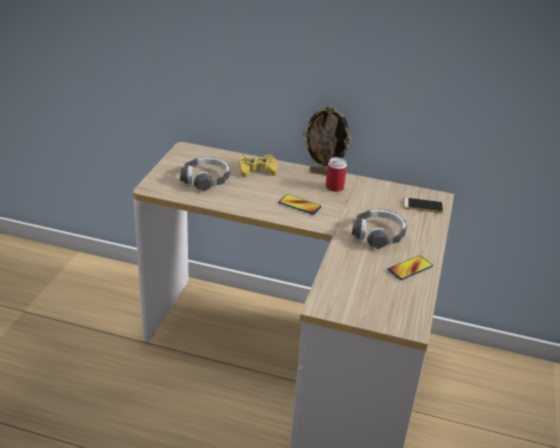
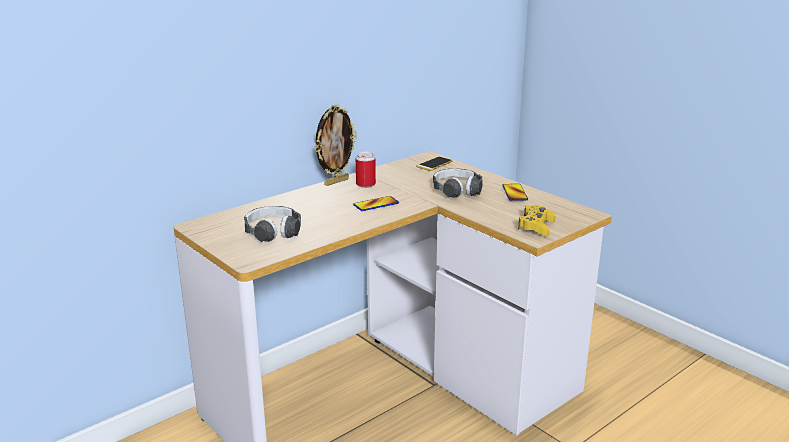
camera: 55 degrees left, 10 degrees down
yellow game controller [239,154,278,178] -> yellow game controller moved to [518,205,556,237]

